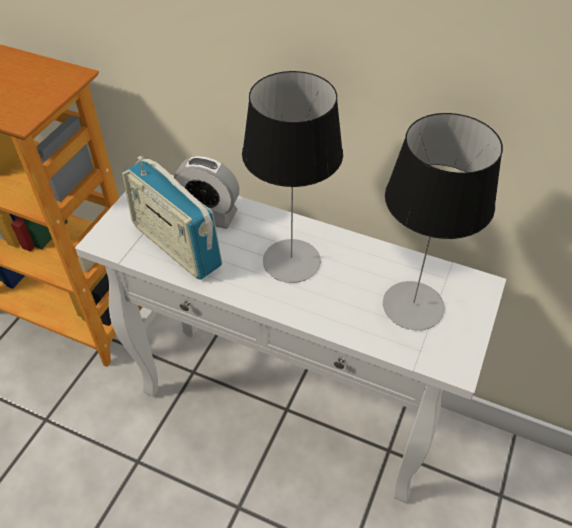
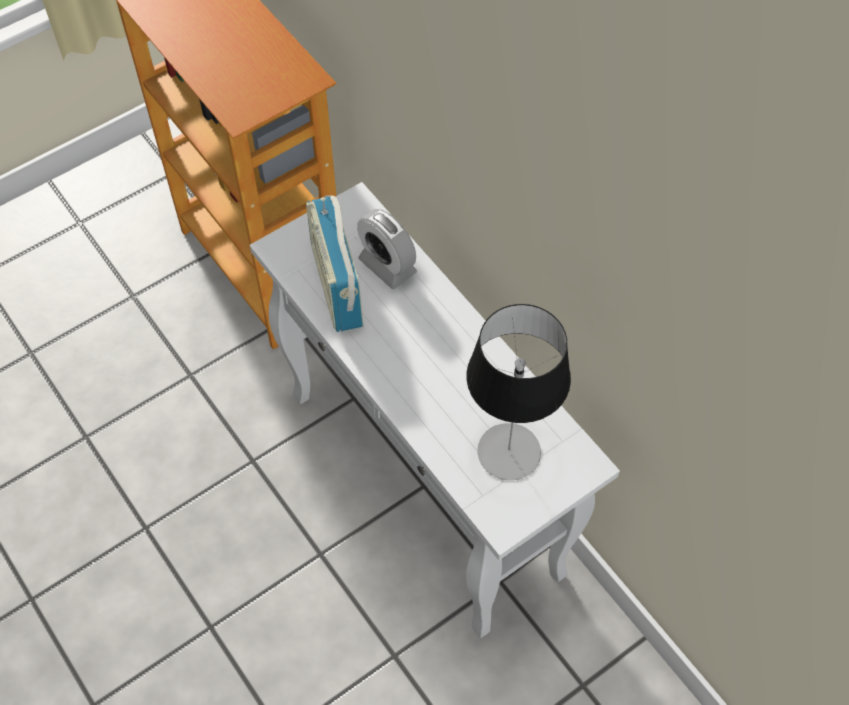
camera: 30 degrees right, 10 degrees up
table lamp [242,71,343,283] -> none

